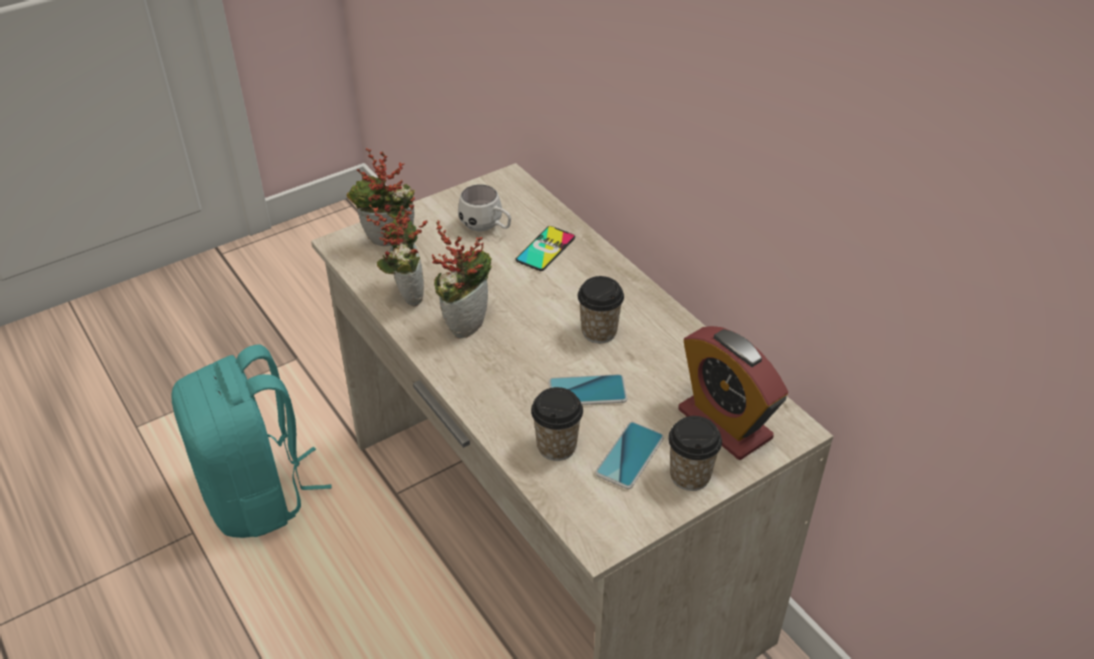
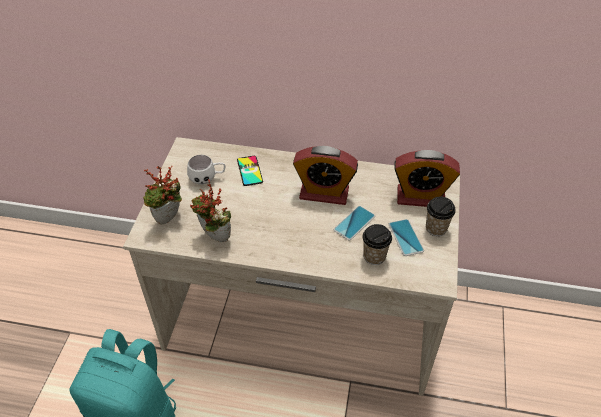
camera: 45 degrees left, 5 degrees up
potted plant [432,221,492,339] -> none
cup [578,276,624,343] -> alarm clock [293,146,358,205]

